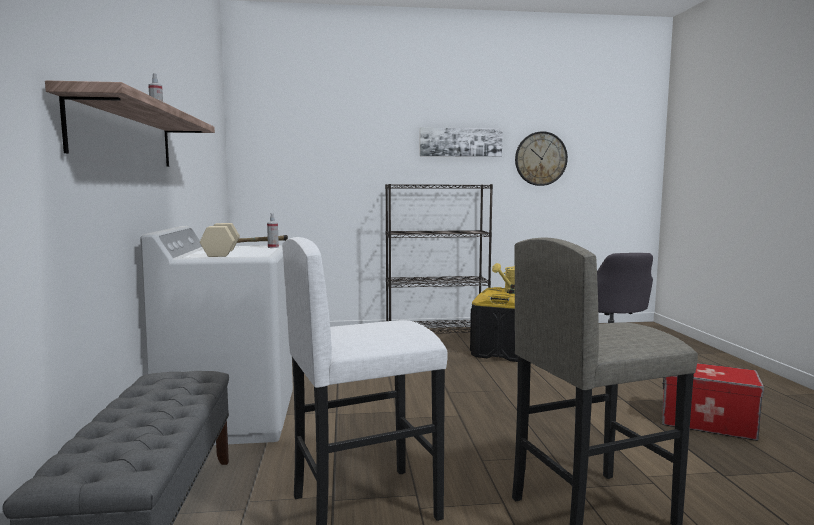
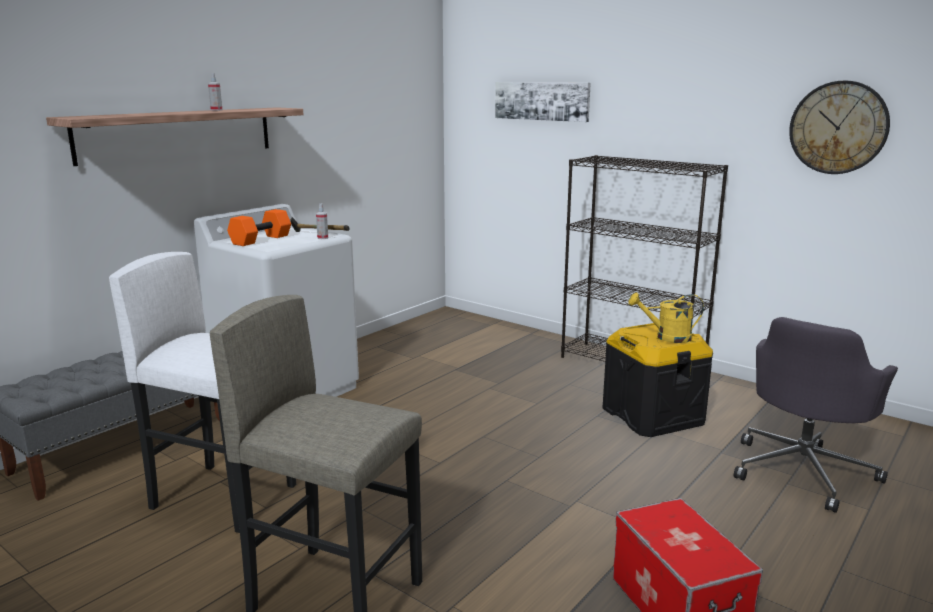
camera: 45 degrees right, 10 degrees up
beige dumbbell [200,223,240,257] -> orange dumbbell [227,209,291,246]
picture [420,127,503,157] -> picture moved to [495,82,591,122]

